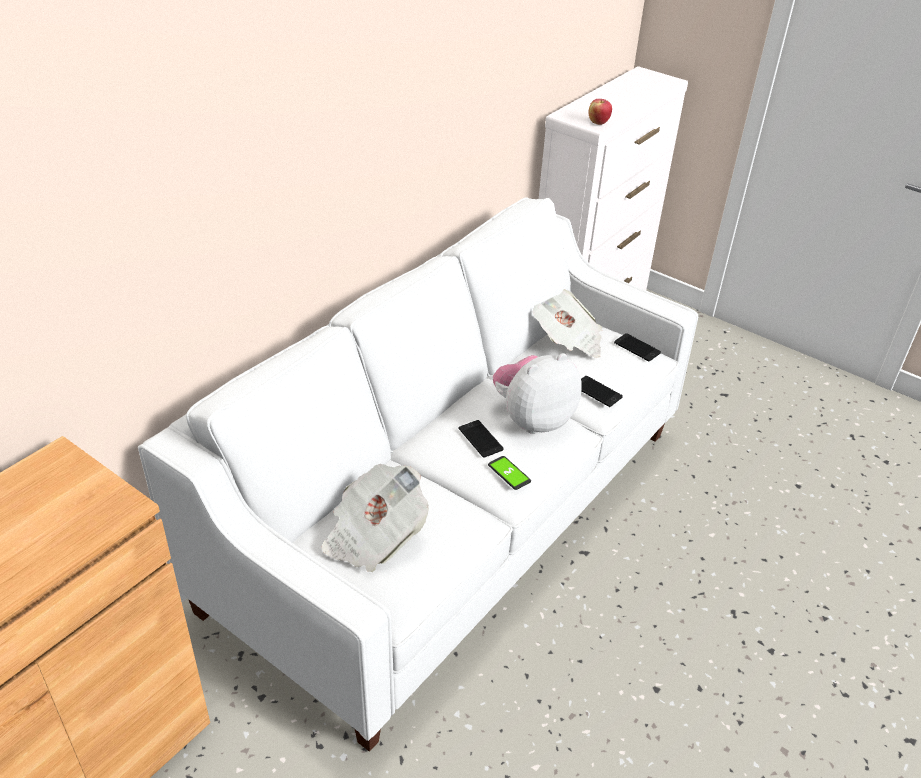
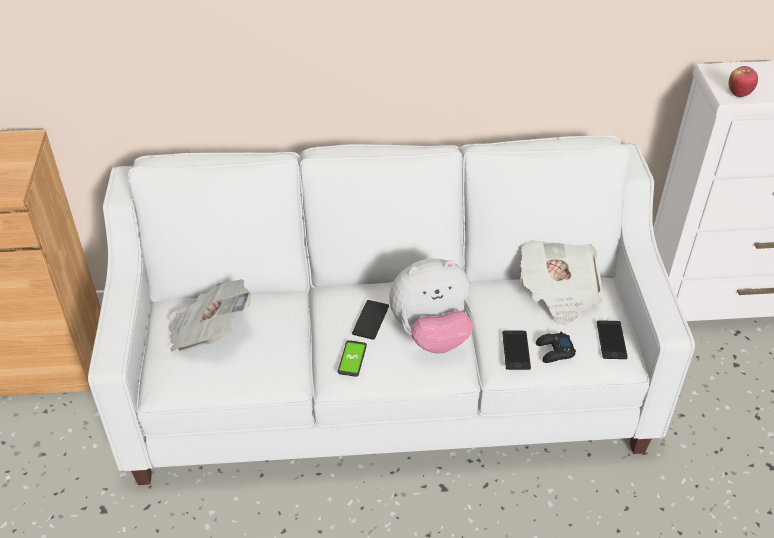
camera: 50 degrees right, 5 degrees up
plush toy [493,353,582,434] -> plush toy turned 150 degrees clockwise [389,258,473,353]
none -> black game controller [536,331,576,363]

